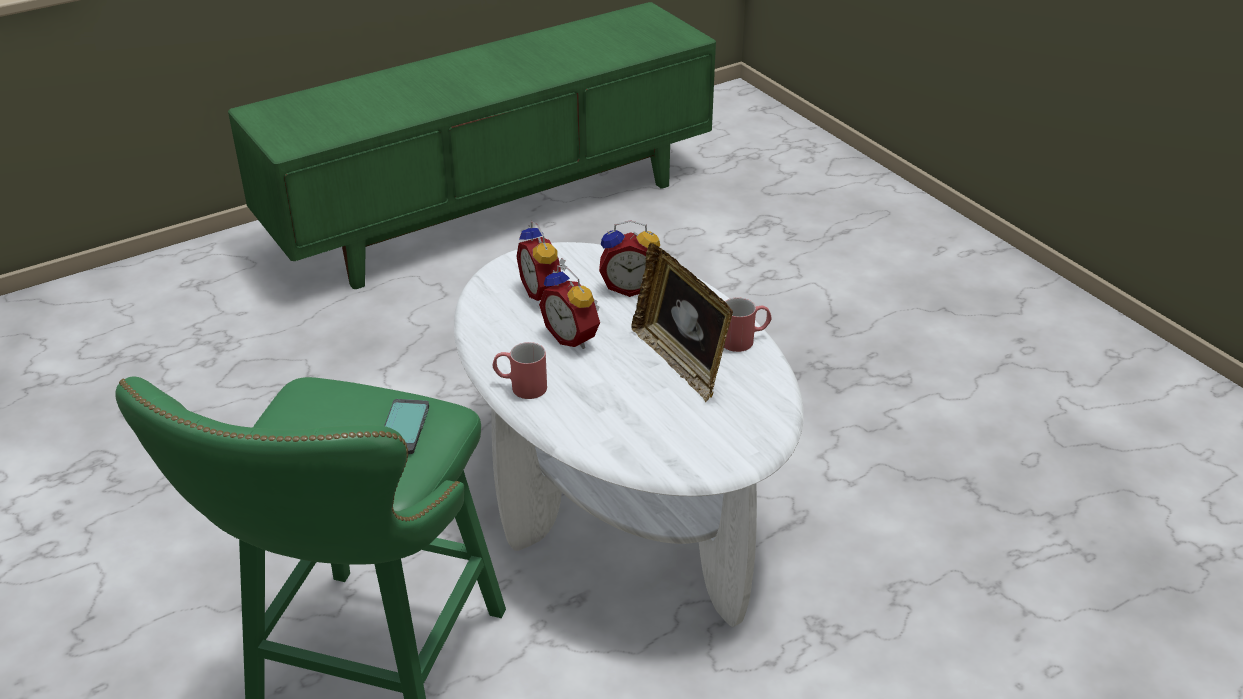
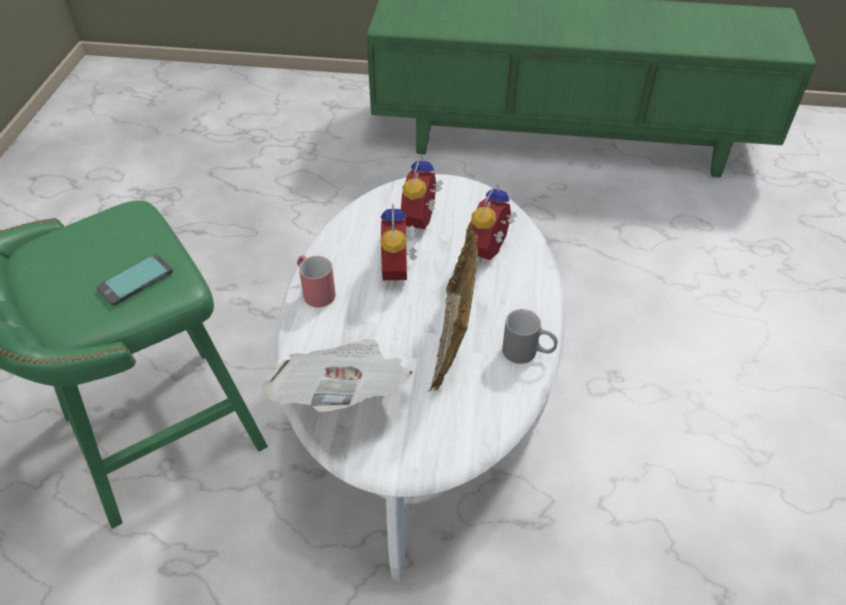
camera: 40 degrees right, 10 degrees up
alarm clock [599,220,660,297] -> alarm clock turned 75 degrees clockwise [470,184,517,262]
red mug [724,298,772,352] -> grey mug [502,309,558,364]
none -> newspaper [262,339,413,412]

